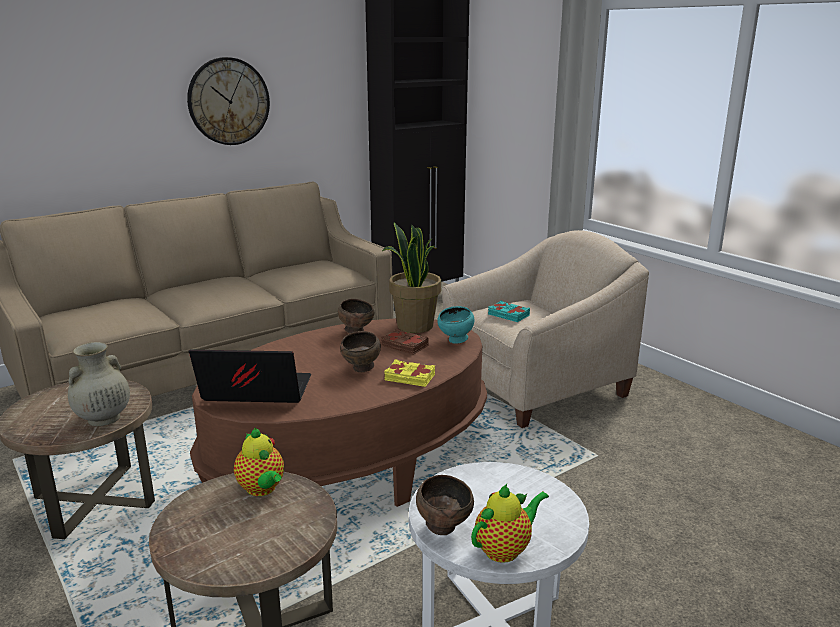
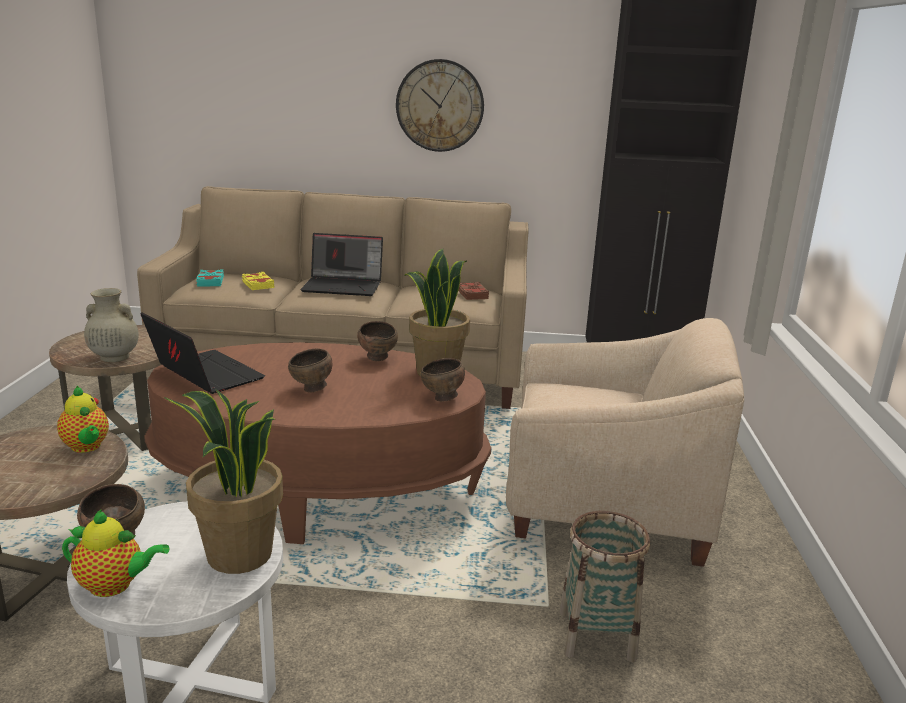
camera: 40 degrees right, 0 degrees up
teapot [234,427,284,496] -> teapot turned 45 degrees counterclockwise [57,386,109,453]
brown book [381,329,429,355] -> brown book moved to [458,282,489,300]
yellow book [384,359,435,387] -> yellow book moved to [242,272,274,290]
turquoise bowl [437,306,474,344] -> brown bowl [421,358,465,402]
turquoise book [488,301,530,322] -> turquoise book moved to [196,269,224,287]
none -> potted plant [164,390,283,574]
none -> laptop [300,233,383,296]
none -> basket [560,511,650,662]

